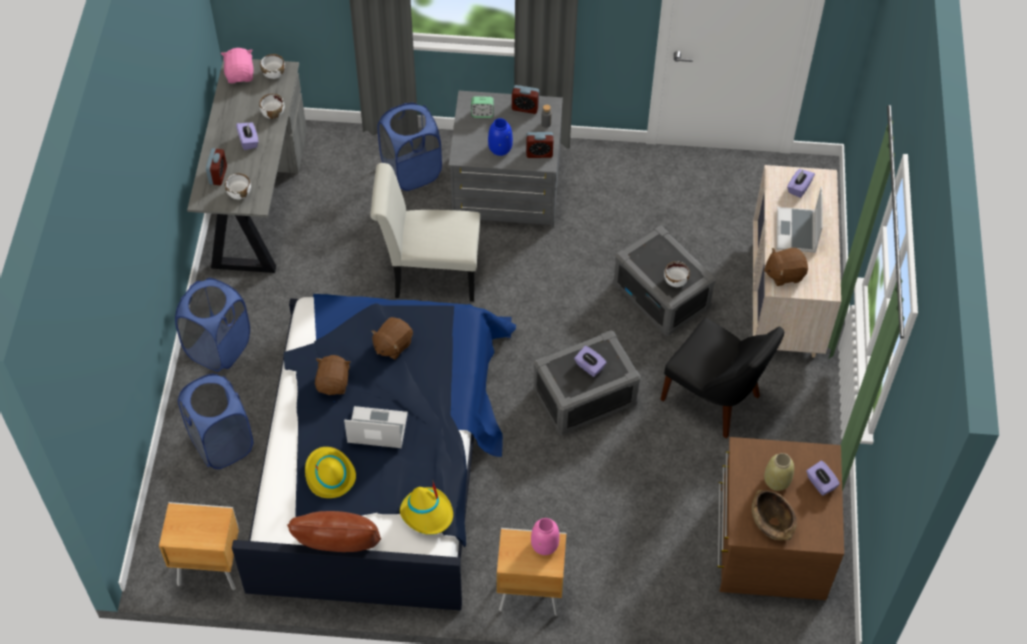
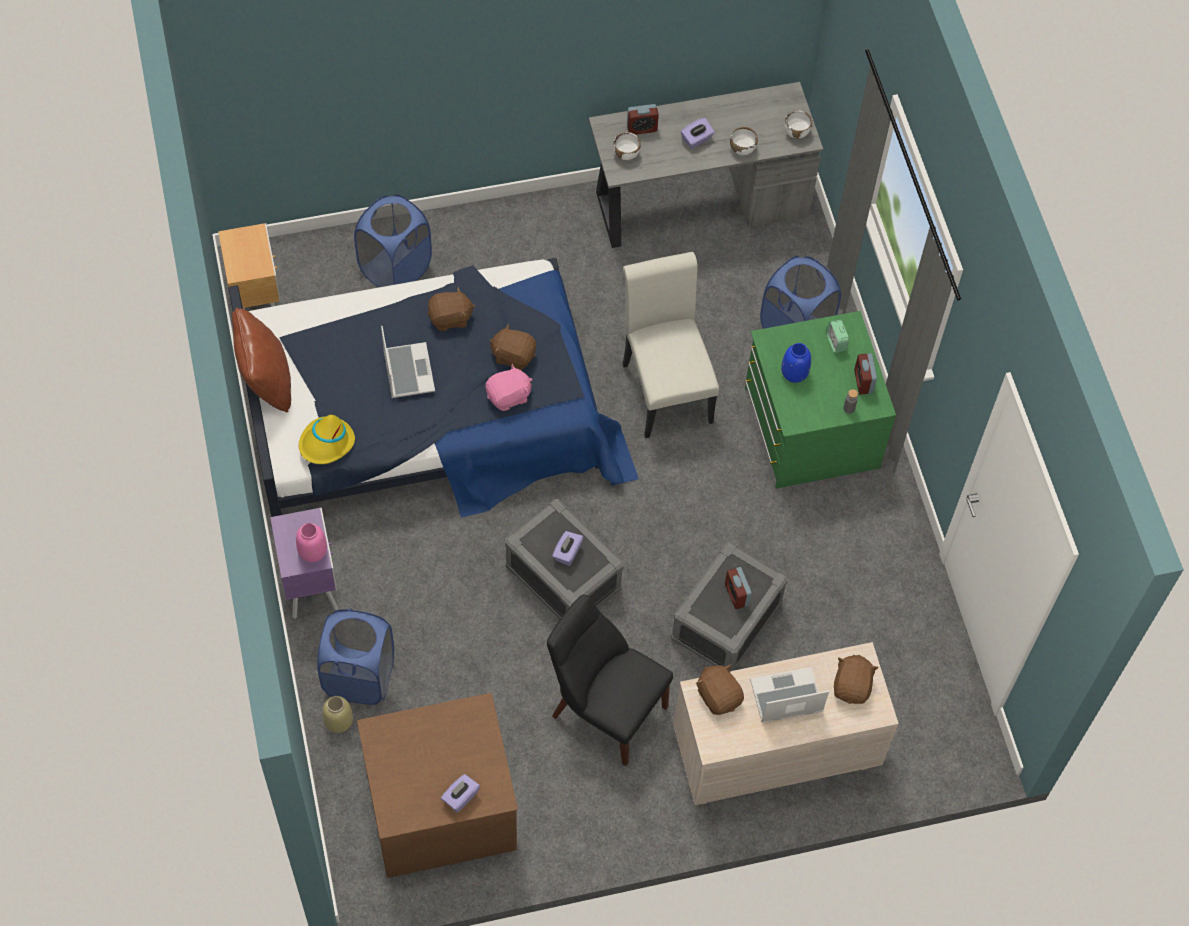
camera: 70 degrees right, 5 degrees up
blue laundry basket [175,278,250,372] -> blue laundry basket moved to [317,609,394,705]
pink plush toy [221,48,254,83] -> pink plush toy moved to [486,363,532,411]
yellow hat [305,447,356,498] -> none
grey dresser [449,91,563,228] -> green dresser [745,311,896,489]
brown nightstand [497,528,566,616] -> purple nightstand [270,508,338,619]
alarm clock [526,132,553,158] -> alarm clock moved to [725,567,752,609]
black chair [660,318,784,439] -> black chair turned 105 degrees clockwise [547,595,673,766]
white bowl [664,261,690,287] -> none
brown bowl [752,490,797,540] -> none
beige vase [764,453,794,491] -> beige vase moved to [322,696,353,733]
purple tissue box [787,169,815,198] -> brown plush toy [834,655,879,704]

